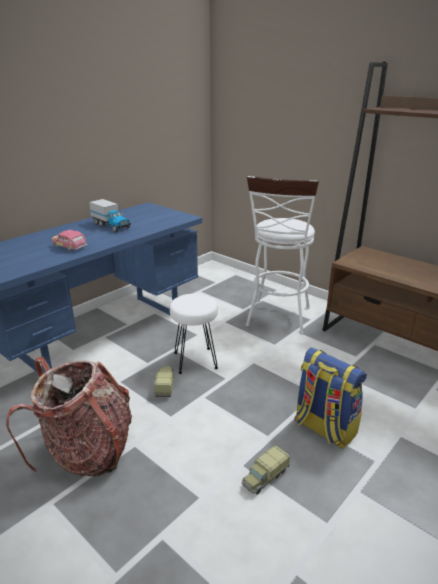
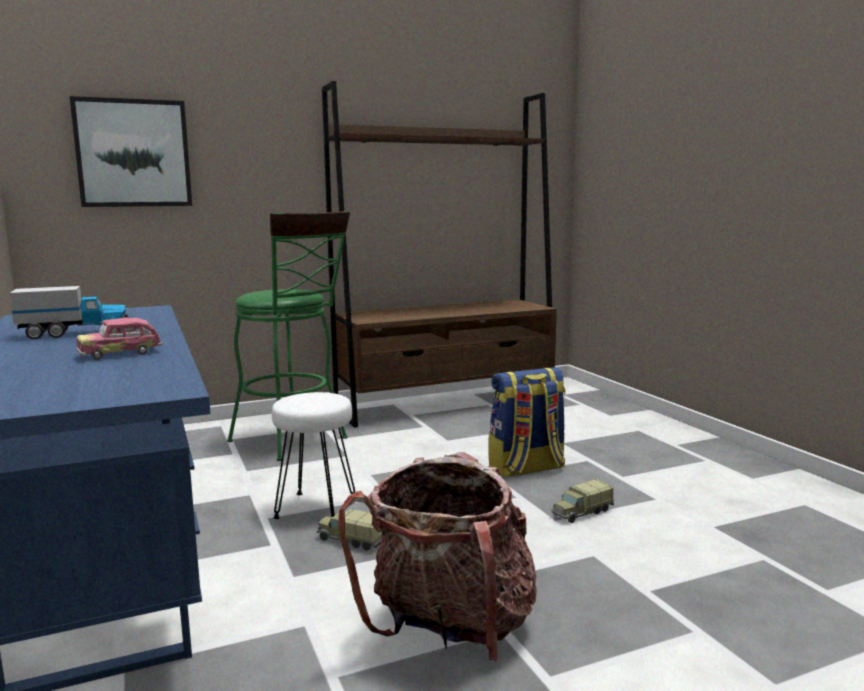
camera: 65 degrees left, 15 degrees down
toy truck [242,445,290,494] -> toy truck turned 75 degrees clockwise [551,479,614,523]
white stool [246,176,319,334] -> green stool [227,211,350,461]
none -> picture [70,96,192,207]

